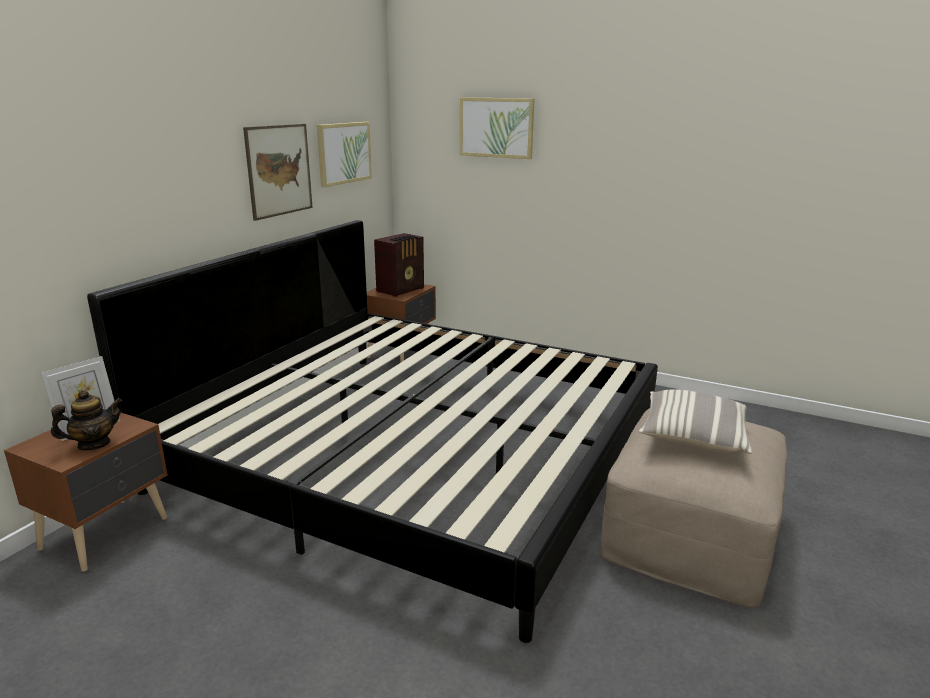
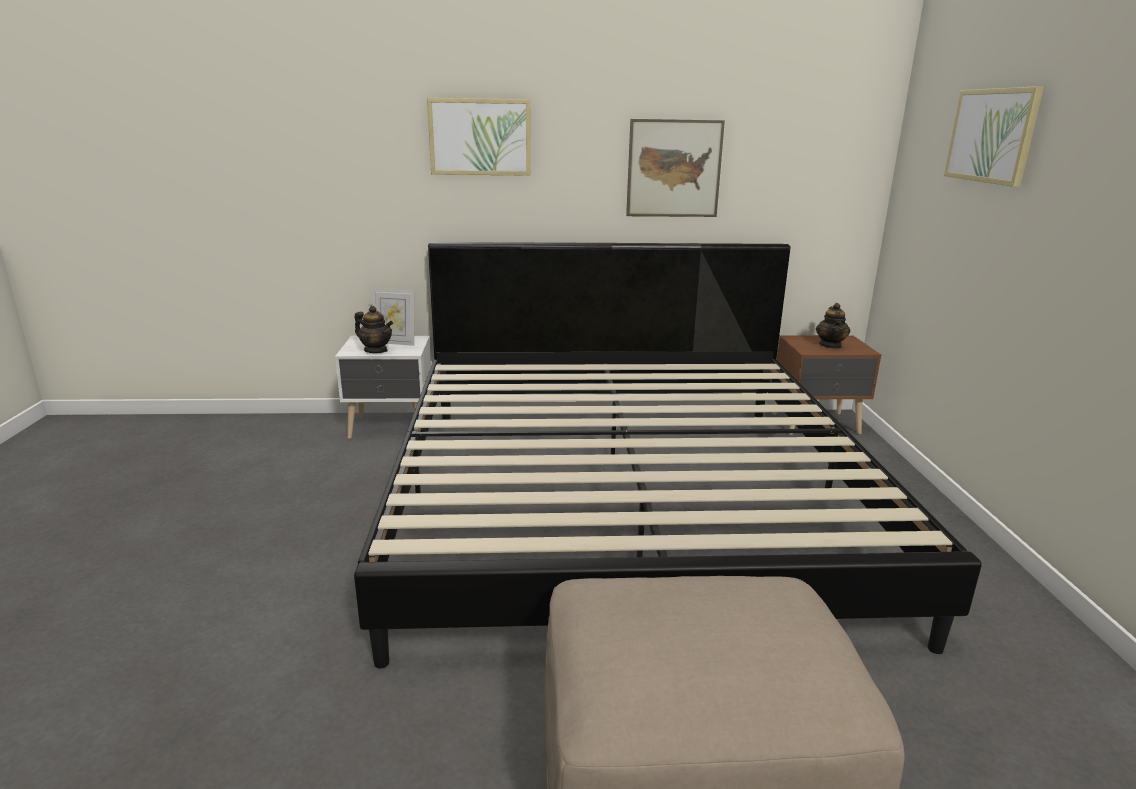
camera: 60 degrees right, 0 degrees up
brown nightstand [4,413,168,572] -> white nightstand [335,336,431,439]
picture [317,122,372,187] -> picture moved to [427,98,531,176]
radio [374,233,424,297] -> teapot [816,303,850,349]
pillow [639,389,752,454] -> none

